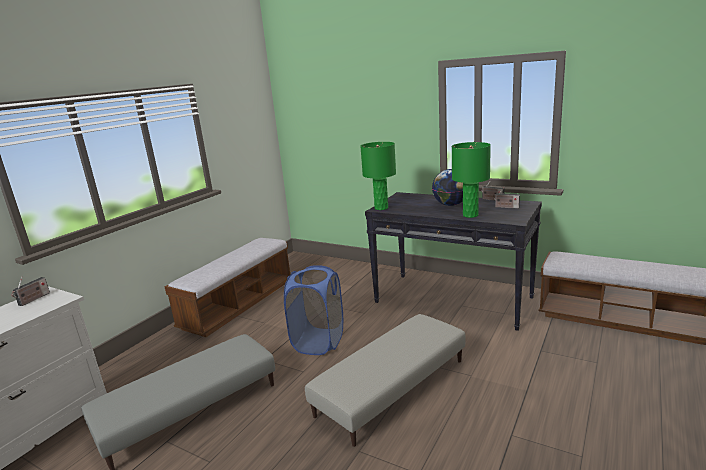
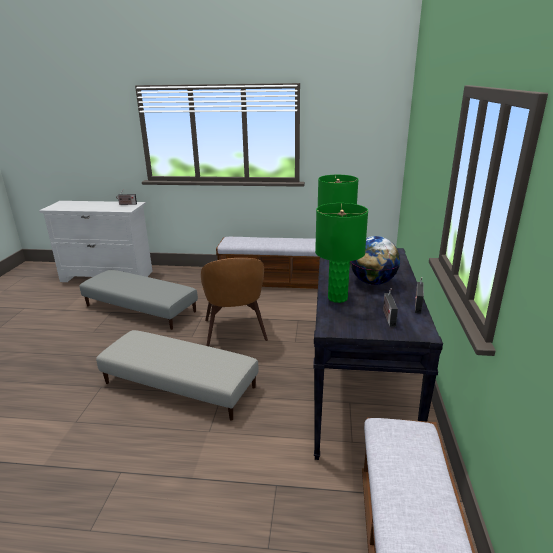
camera: 65 degrees right, 5 degrees up
blue laundry basket [284,265,343,355] -> brown chair [201,258,268,346]

